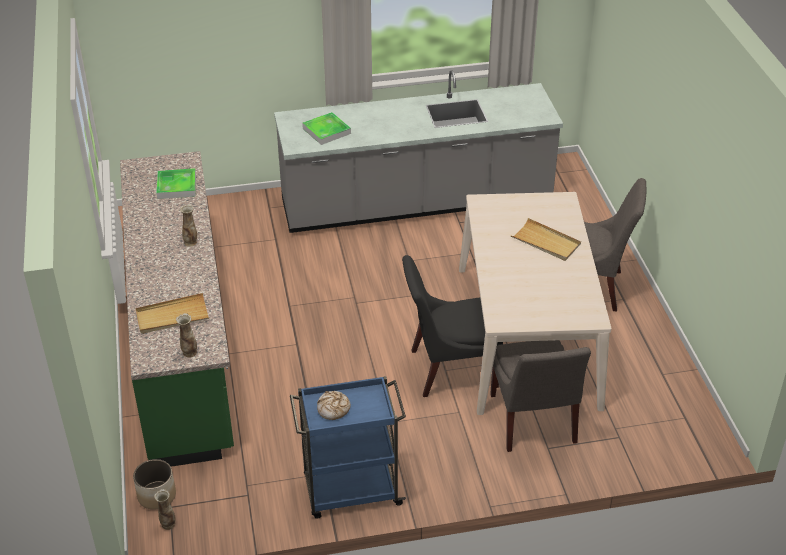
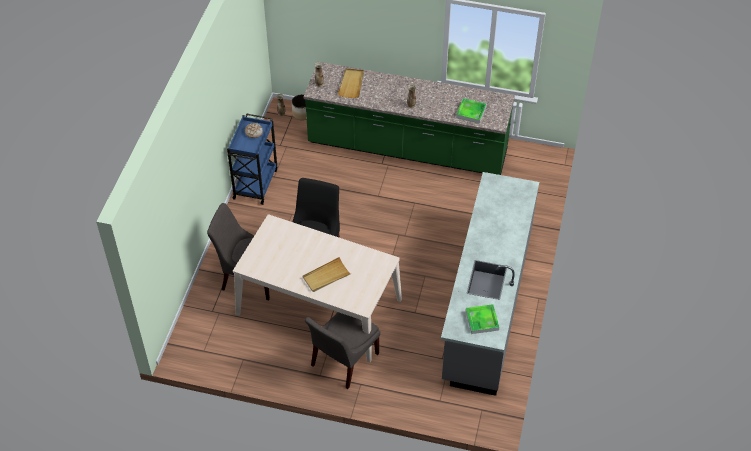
camera: 115 degrees right, 10 degrees up
tray [302,112,351,145] -> tray moved to [465,304,499,334]

